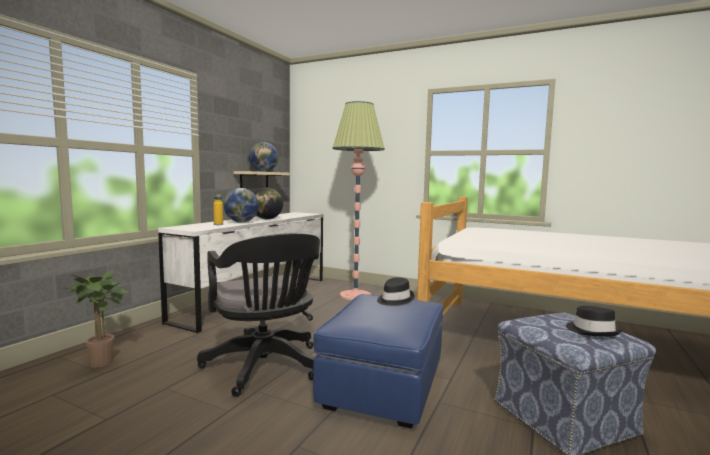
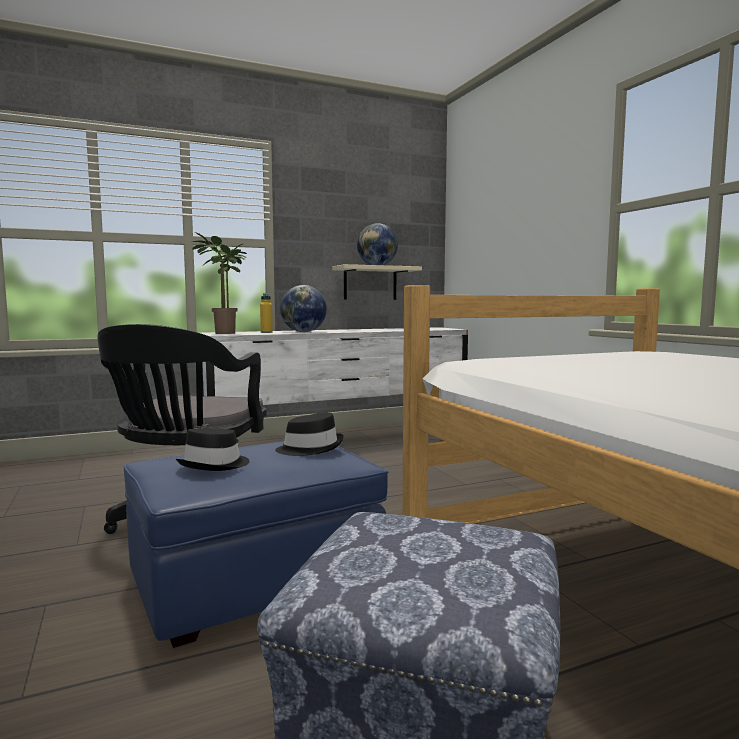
camera: 40 degrees right, 0 degrees up
potted plant [64,270,129,367] -> potted plant moved to [192,232,247,334]
globe [254,188,283,219] -> none
floor lamp [333,101,385,300] -> none
black hat [566,306,622,336] -> black hat moved to [176,428,250,471]

